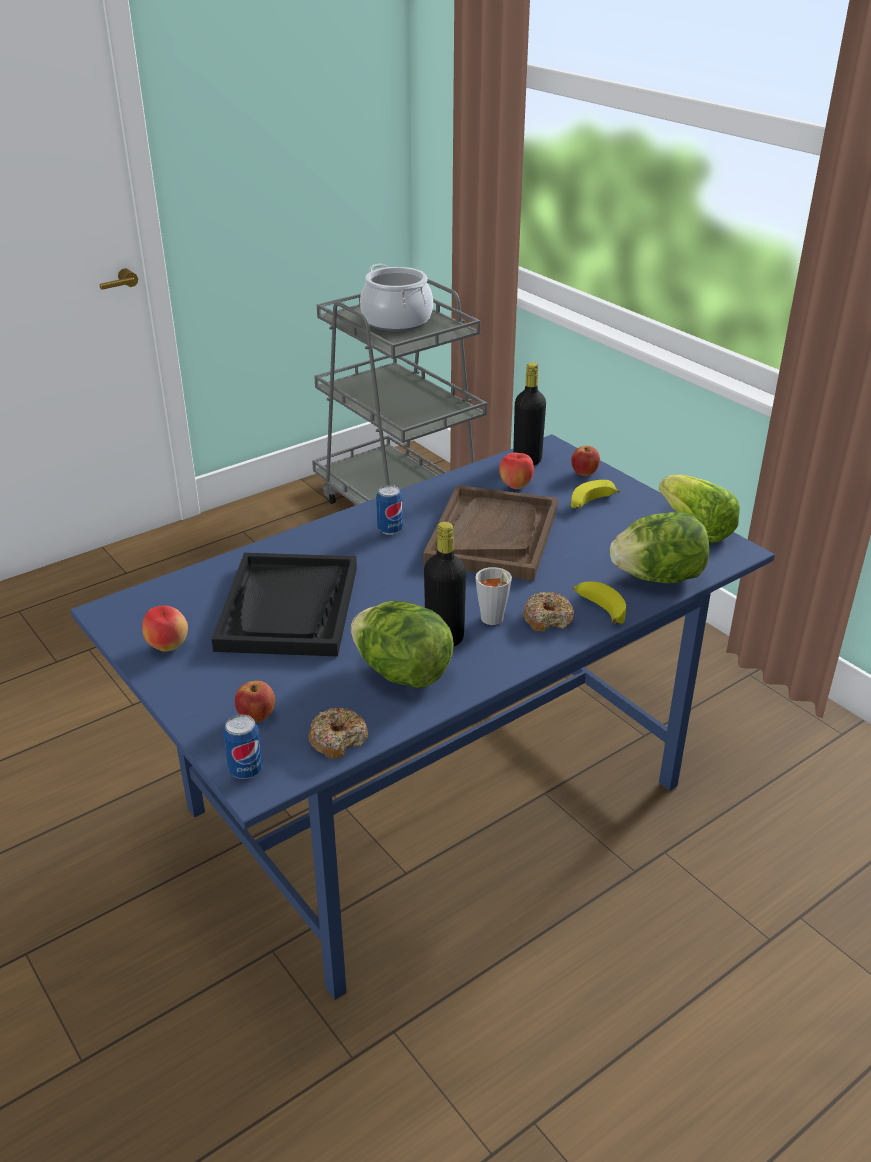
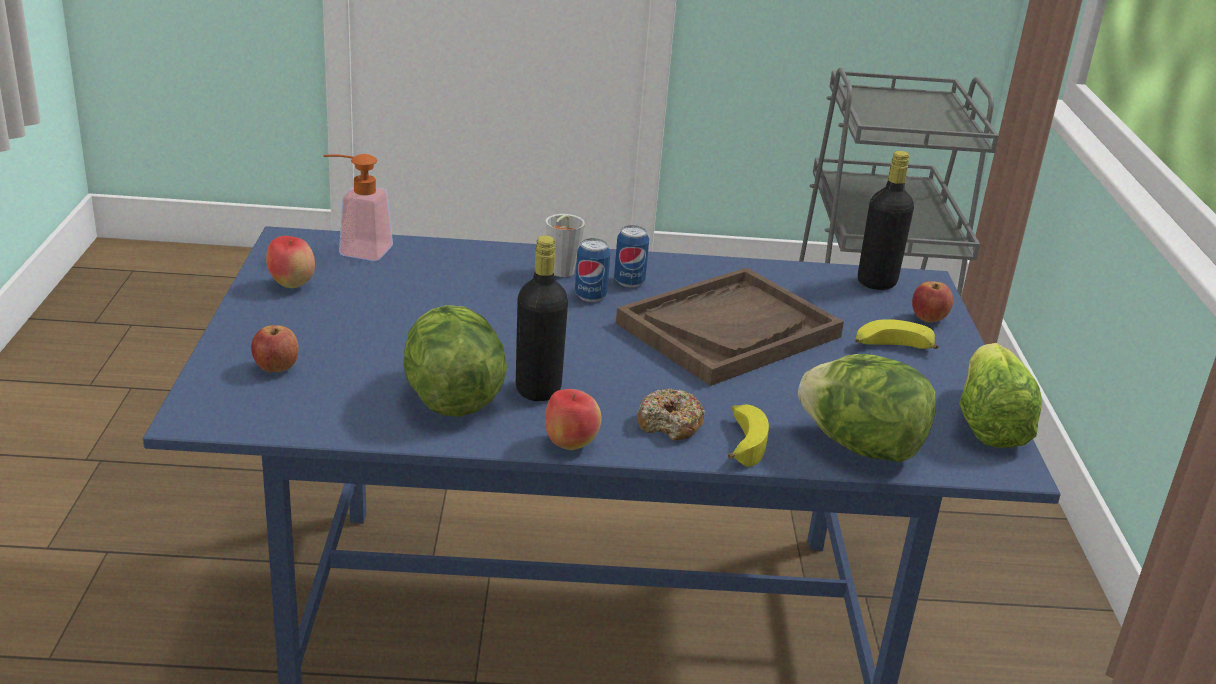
camera: 35 degrees right, 5 degrees down
black tray [212,553,357,656] -> none
can [223,715,263,779] -> can moved to [575,238,610,302]
donut [308,708,368,759] -> none
cooking pot [360,264,433,331] -> none
grey cup [475,567,512,625] -> grey cup moved to [545,214,585,277]
apple [499,453,534,489] -> apple moved to [545,389,602,450]
none -> soap dispenser [323,154,393,261]

